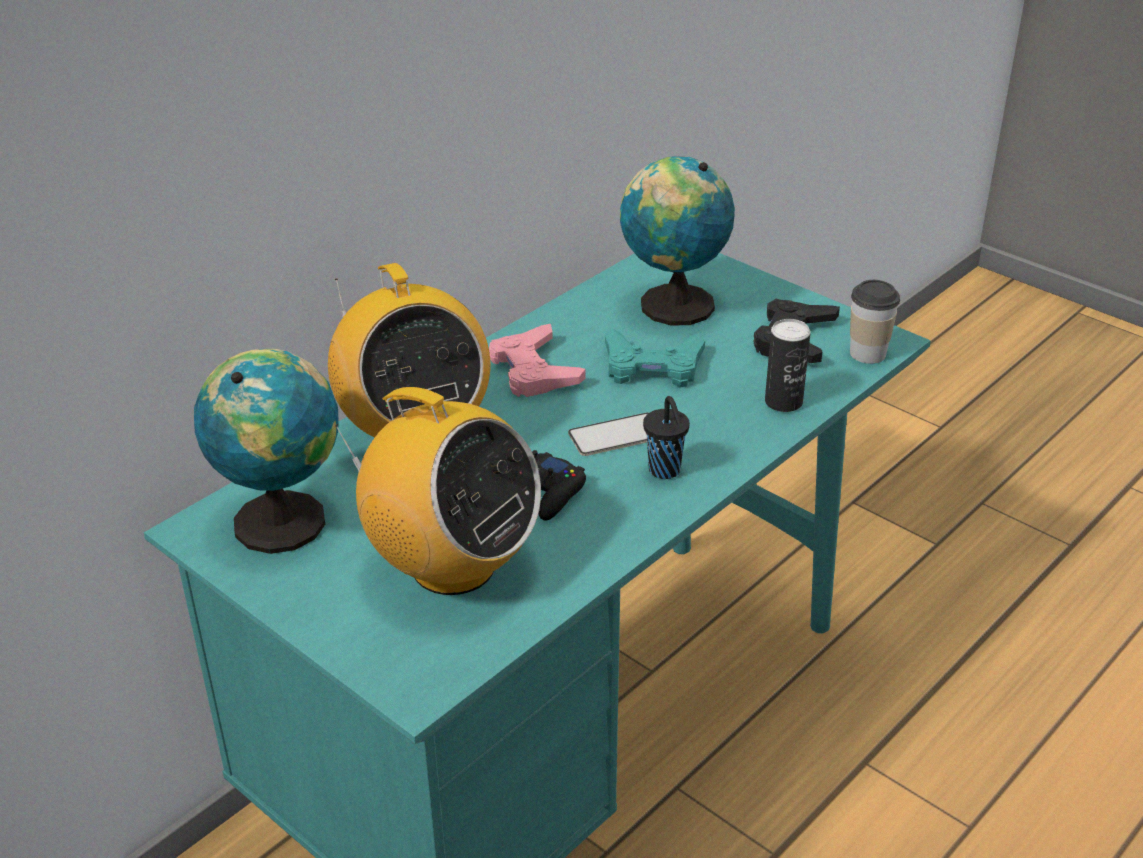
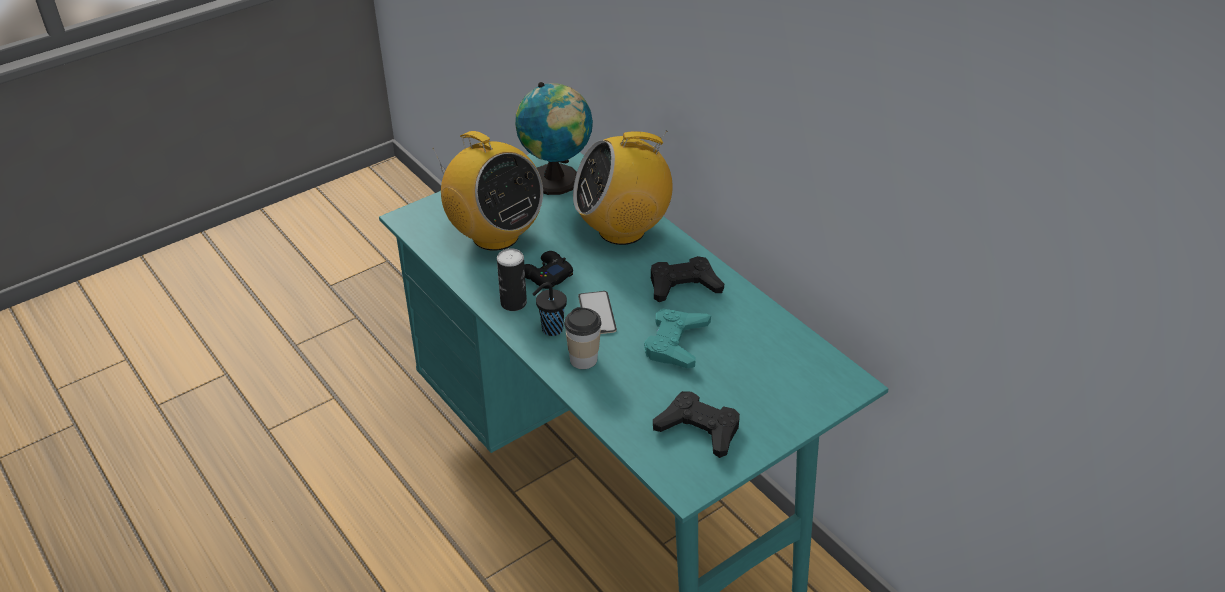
camera: 100 degrees right, 5 degrees up
radio [334,387,541,595] -> radio turned 90 degrees counterclockwise [432,131,543,251]
pink game controller [489,324,585,397] -> black game controller [651,256,724,302]
globe [620,156,735,326] -> none
can [765,319,811,412] -> can moved to [497,248,527,311]
cup [850,280,900,364] -> cup moved to [564,307,601,369]

